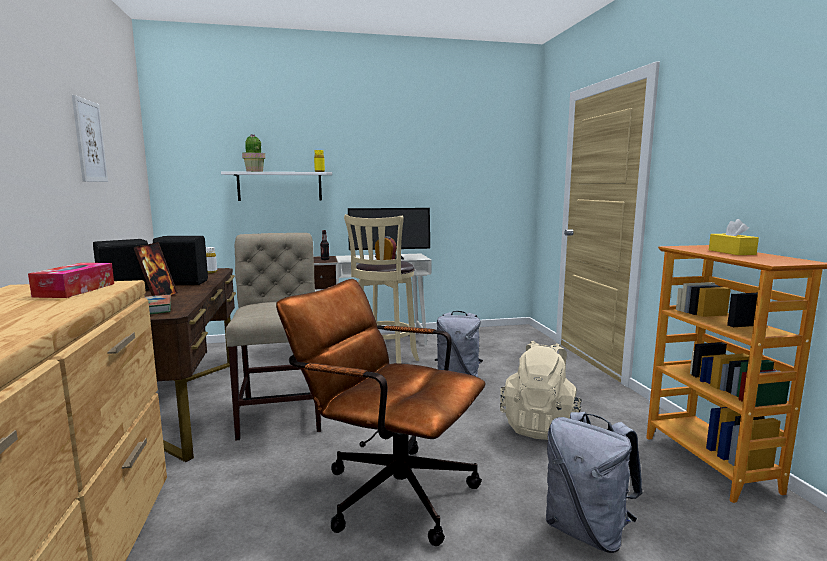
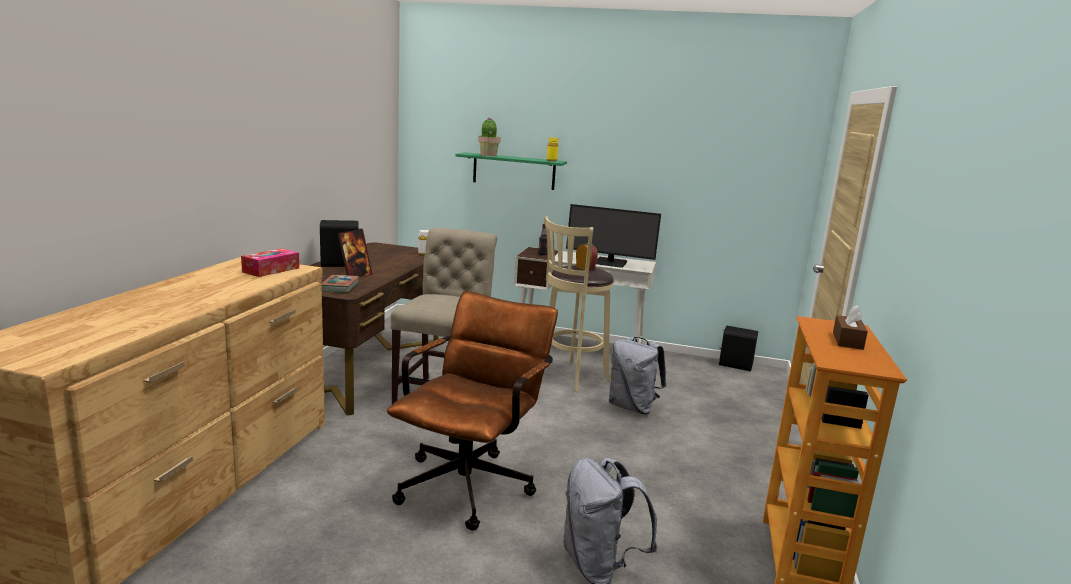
camera: 25 degrees right, 5 degrees up
picture [72,95,108,182] -> none
black speaker [153,236,208,285] -> black speaker moved to [719,326,758,371]
white shelf [221,171,332,201] -> green shelf [455,152,567,190]
brown office chair [276,279,486,546] -> brown office chair turned 60 degrees clockwise [387,291,558,531]
beige backpack [500,341,582,440] -> none
yellow tissue box [709,219,759,255] -> brown tissue box [833,305,868,350]

